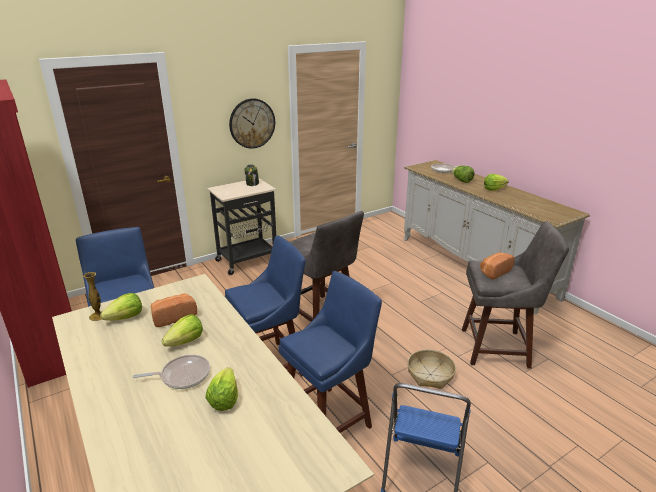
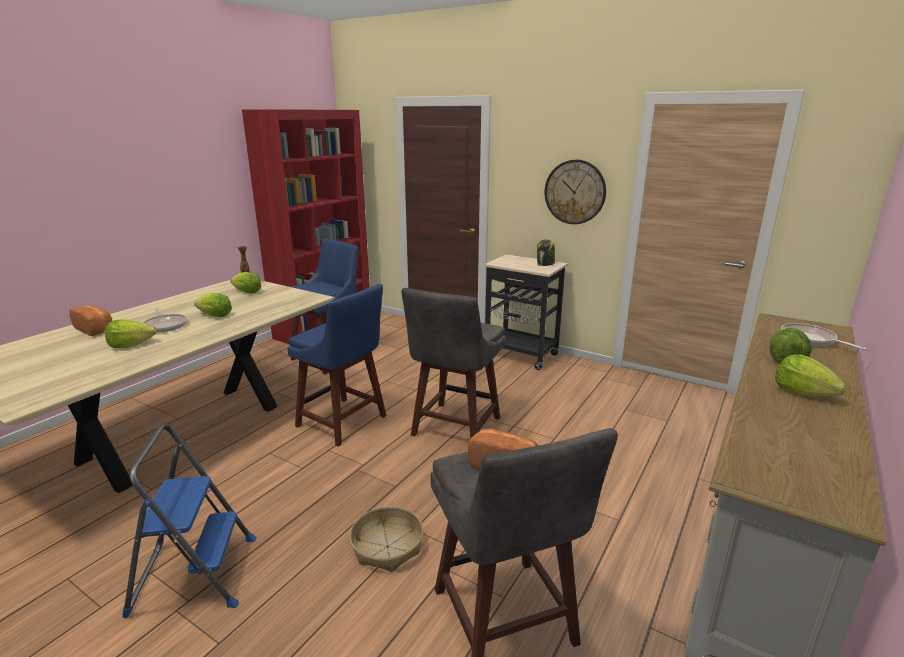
camera: 65 degrees right, 5 degrees down
bread [151,294,197,327] -> bread moved to [69,305,113,336]
blue chair [279,271,382,433] -> none

